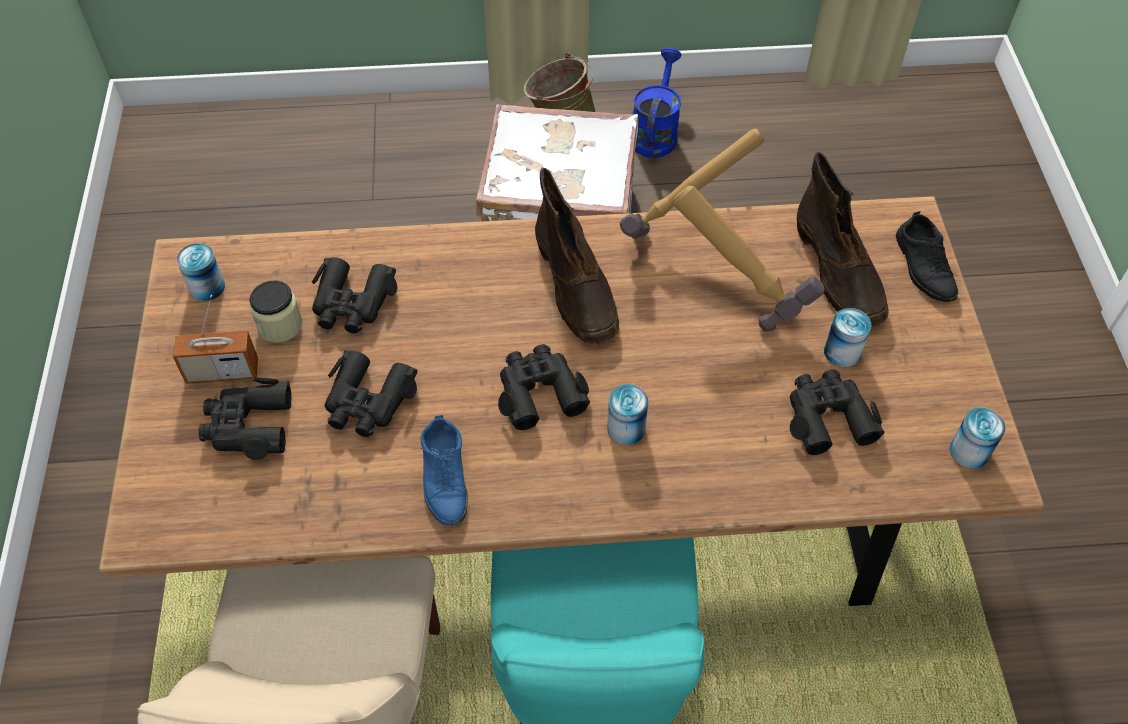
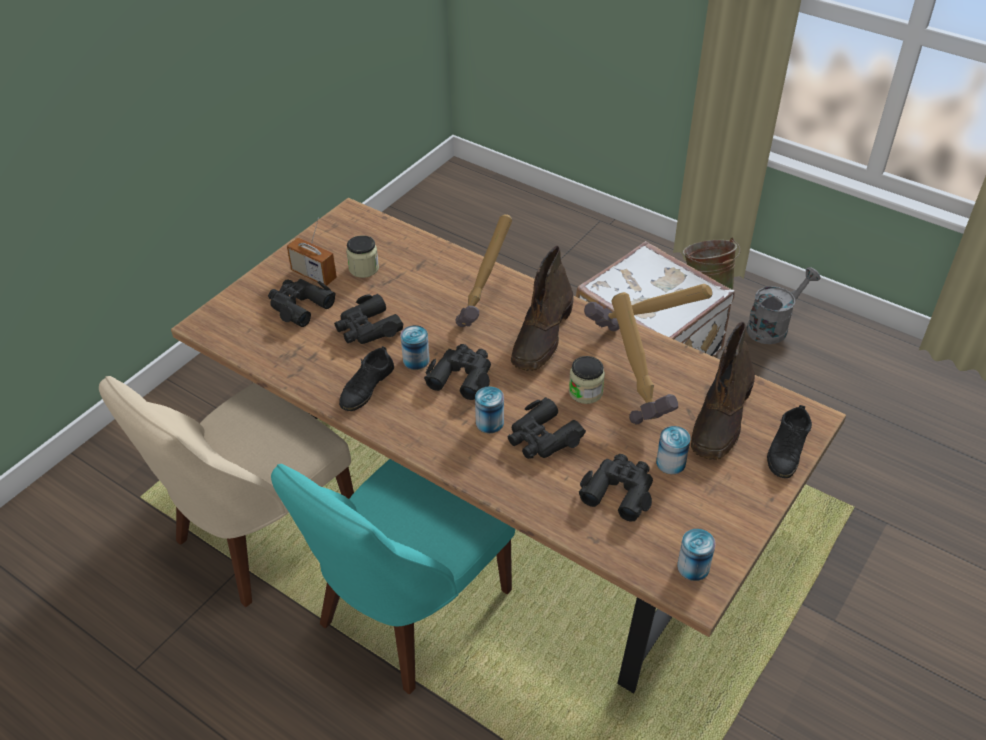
camera: 40 degrees right, 10 degrees down
can [177,243,225,301] -> can moved to [400,325,430,370]
black binoculars [312,257,397,334] -> black binoculars moved to [508,397,586,459]
blue shoe [420,415,468,526] -> black shoe [339,346,394,411]
blue watering can [633,48,682,158] -> grey watering can [747,267,820,344]
none -> hammer [455,214,512,327]
none -> jar [569,356,605,404]

